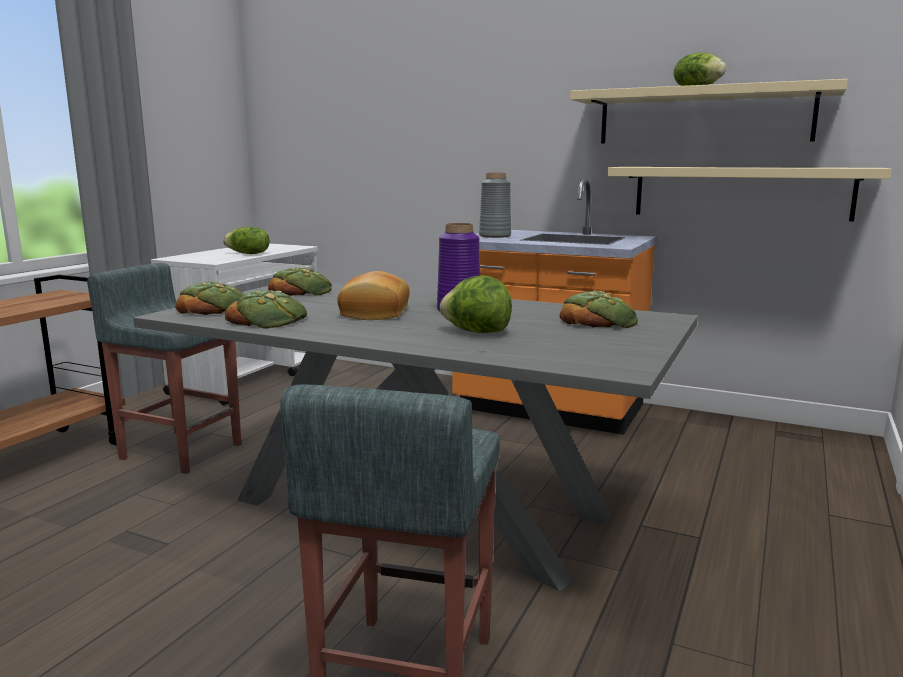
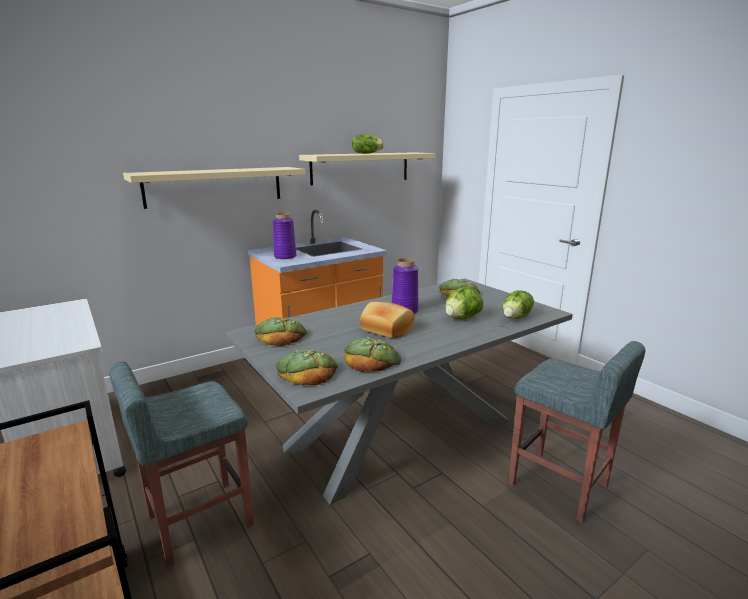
camera: 60 degrees left, 5 degrees up
lettuce [223,227,269,254] -> lettuce moved to [502,290,534,319]
grey vase [479,173,511,238] -> purple vase [273,213,296,259]
beige shelf [608,167,892,221] -> beige shelf moved to [123,167,306,209]

